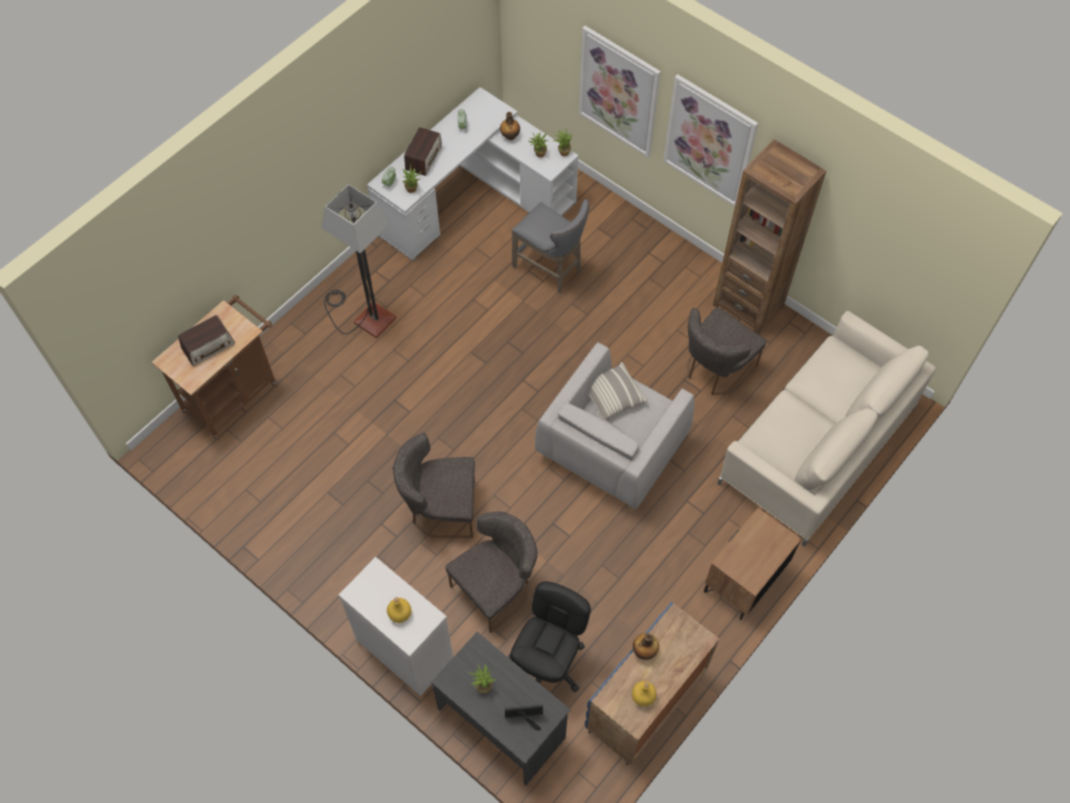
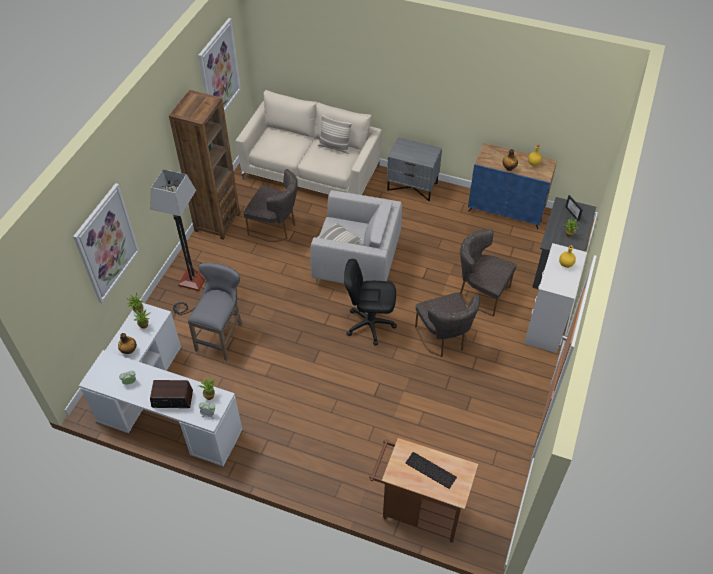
camera: 110 degrees left, 10 degrees down
radio [178,315,235,366] -> keyboard [406,452,457,489]
floor lamp [321,184,396,339] -> floor lamp moved to [150,169,206,315]
black office chair [509,581,591,692] -> black office chair moved to [344,259,397,346]
picture [663,74,758,207] -> picture moved to [198,18,241,112]
brown nightstand [704,508,801,620] -> grey nightstand [387,137,442,201]
none -> pillow [318,115,352,154]

